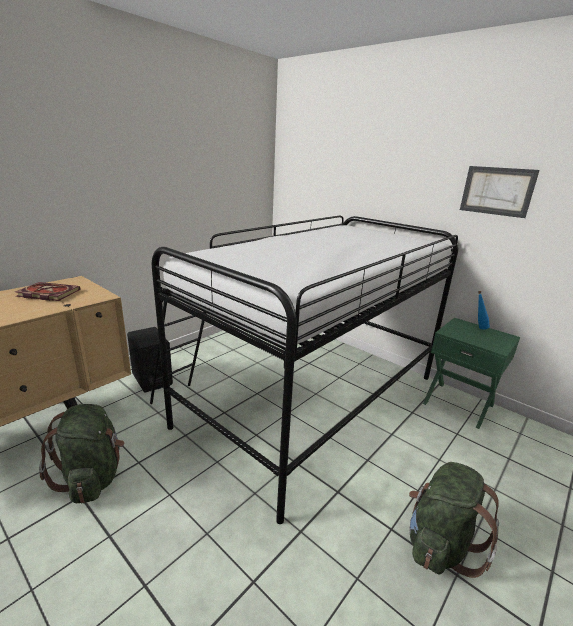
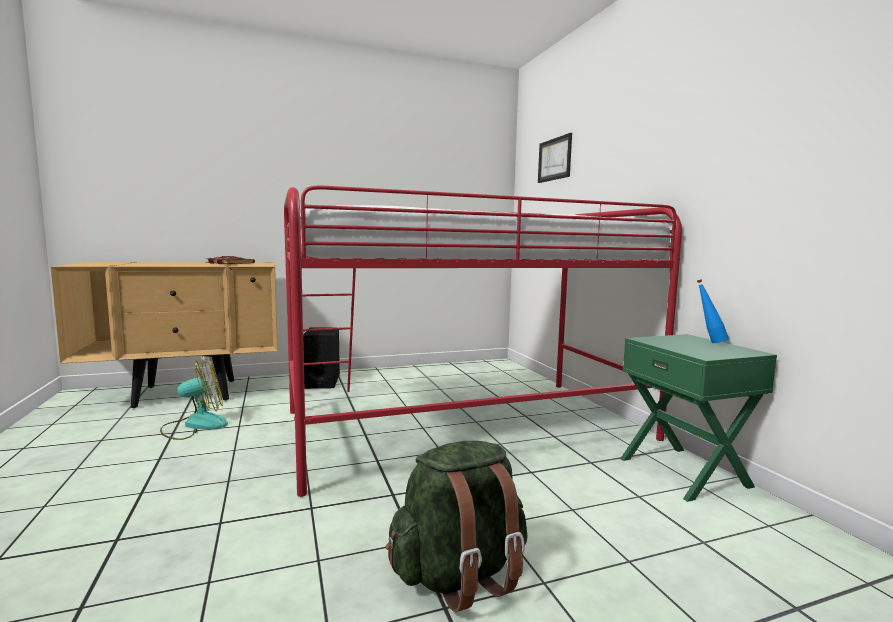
camera: 30 degrees right, 15 degrees down
green backpack [39,404,125,503] -> fan [160,355,228,440]
black bed [150,216,458,524] -> red bed [284,185,682,497]
picture [460,166,540,218] -> picture moved to [538,133,572,183]

